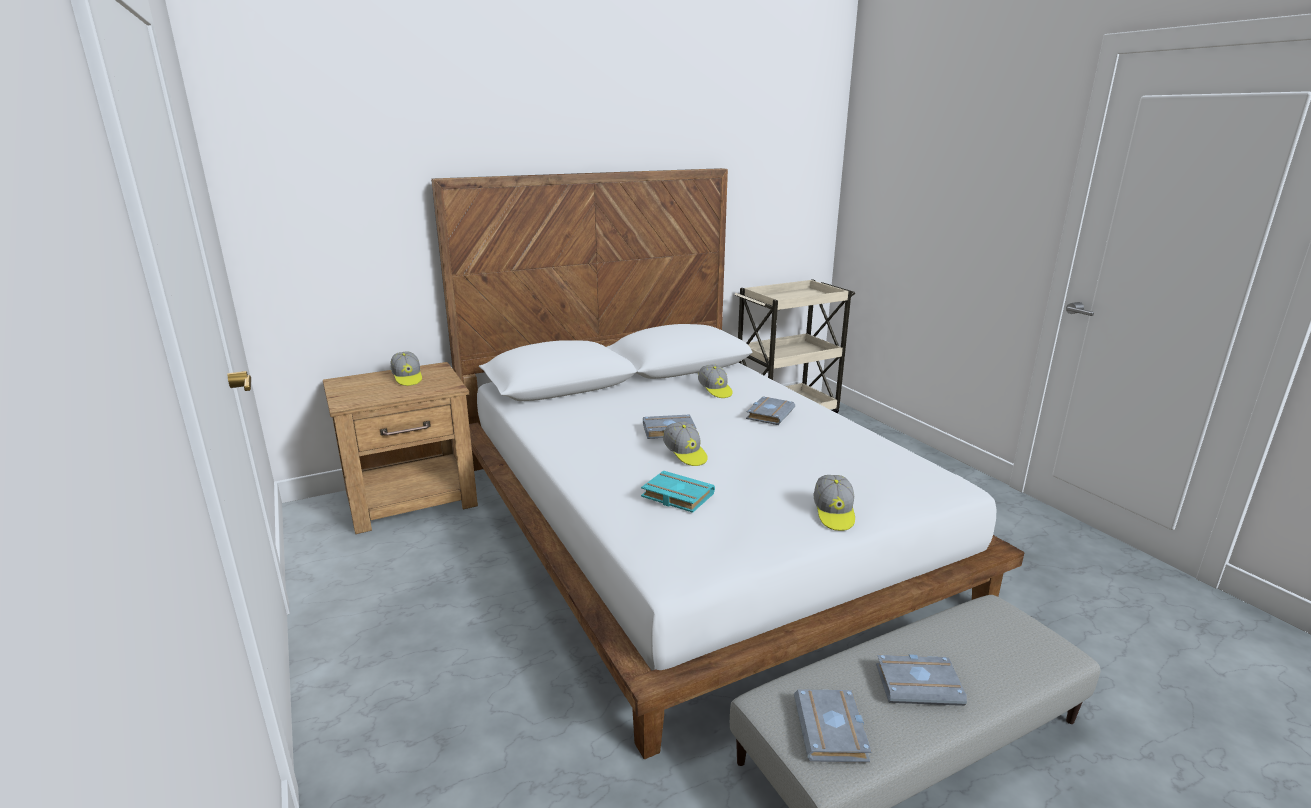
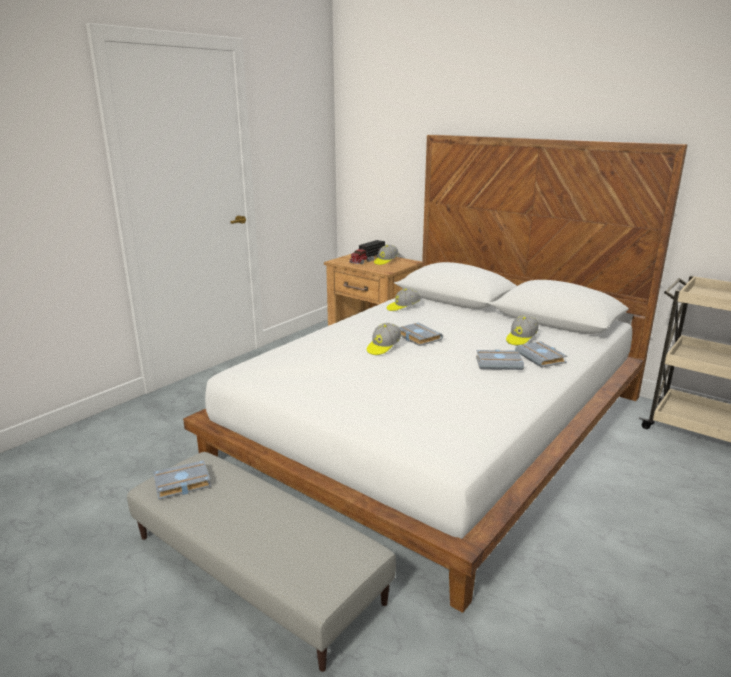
camera: 65 degrees right, 0 degrees up
turquoise book [641,470,715,513] -> none
cap [814,475,855,531] -> cap moved to [386,288,420,311]
grey book [876,654,967,706] -> grey book moved to [515,341,568,368]
none -> toy truck [349,240,385,264]

